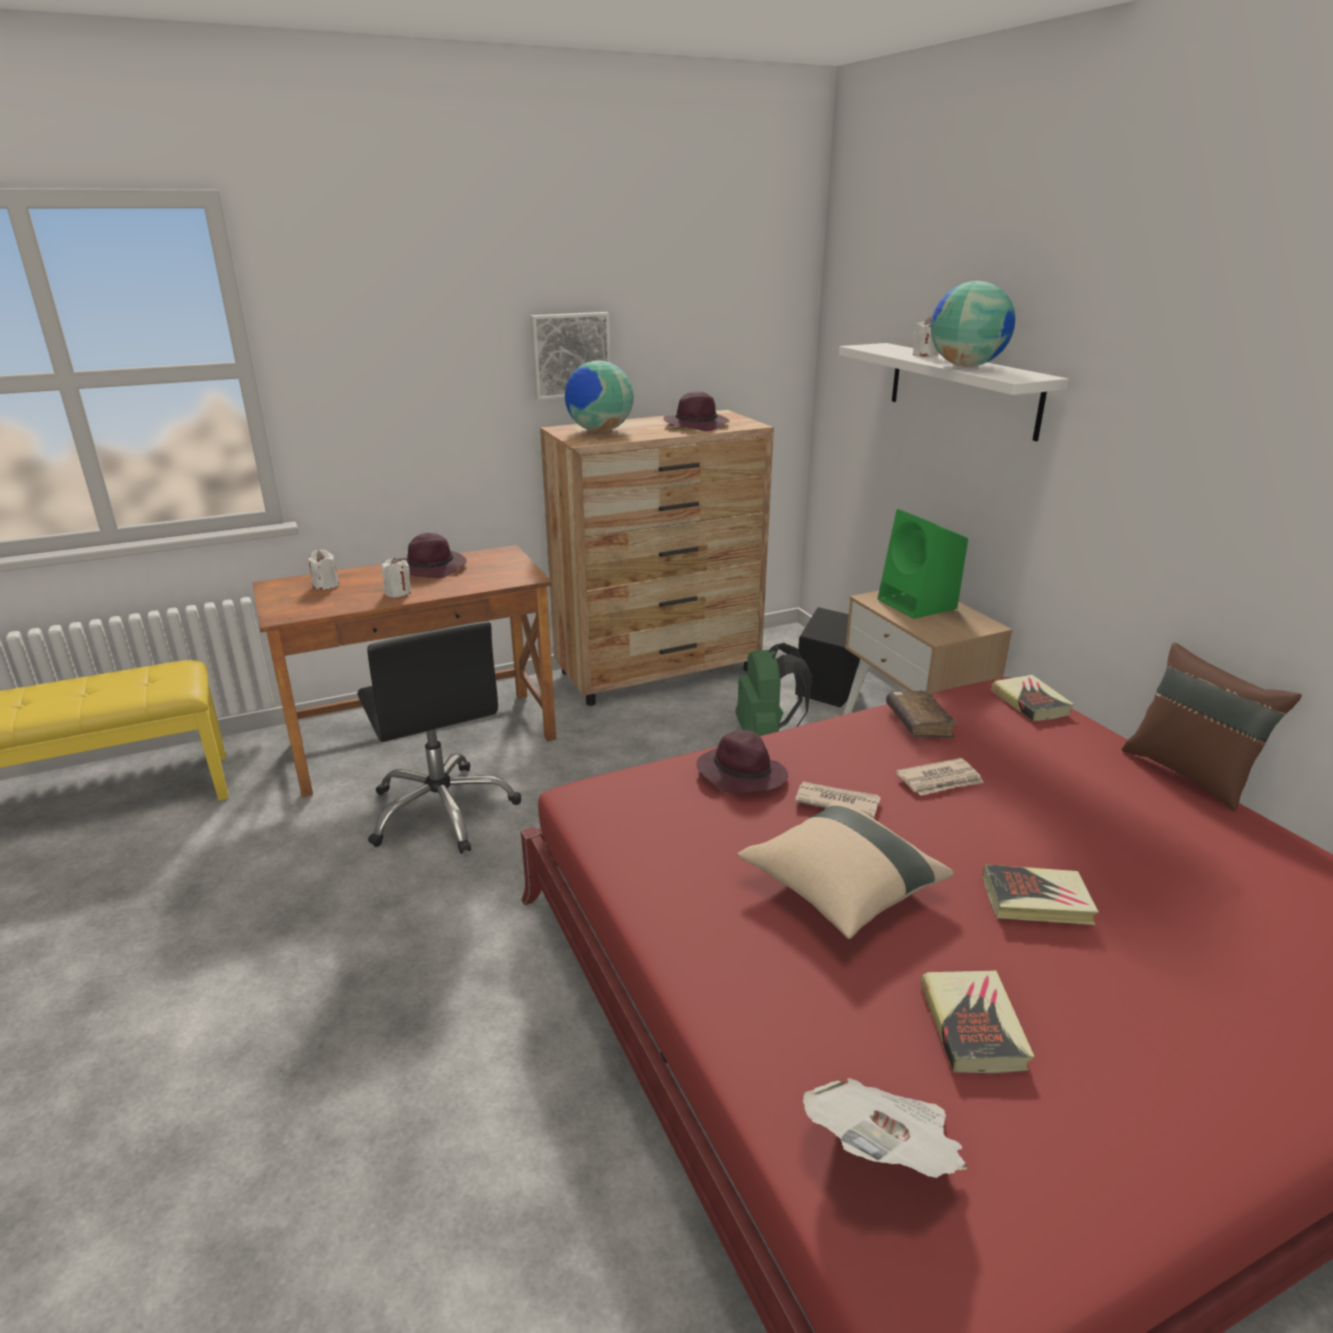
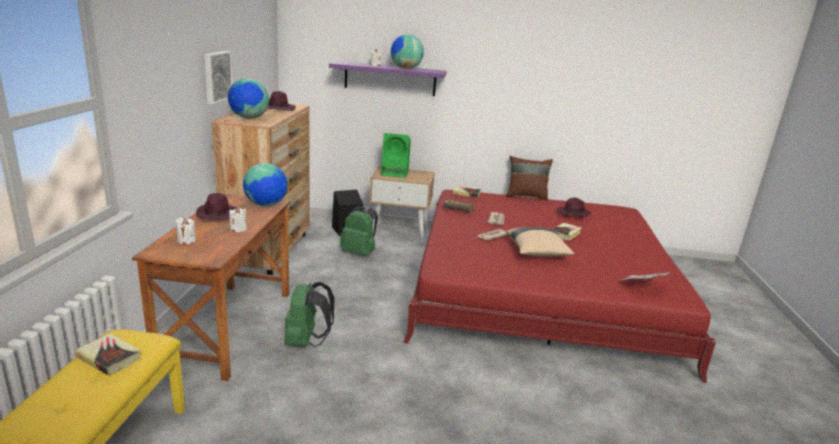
camera: 60 degrees left, 5 degrees down
black office chair [357,621,521,854] -> green backpack [284,282,335,347]
purple hat [697,730,788,793] -> purple hat moved to [557,198,591,218]
white shelf [839,343,1069,441] -> purple shelf [329,61,447,96]
book [920,970,1035,1073] -> book moved to [75,333,141,376]
none -> globe [243,163,288,206]

